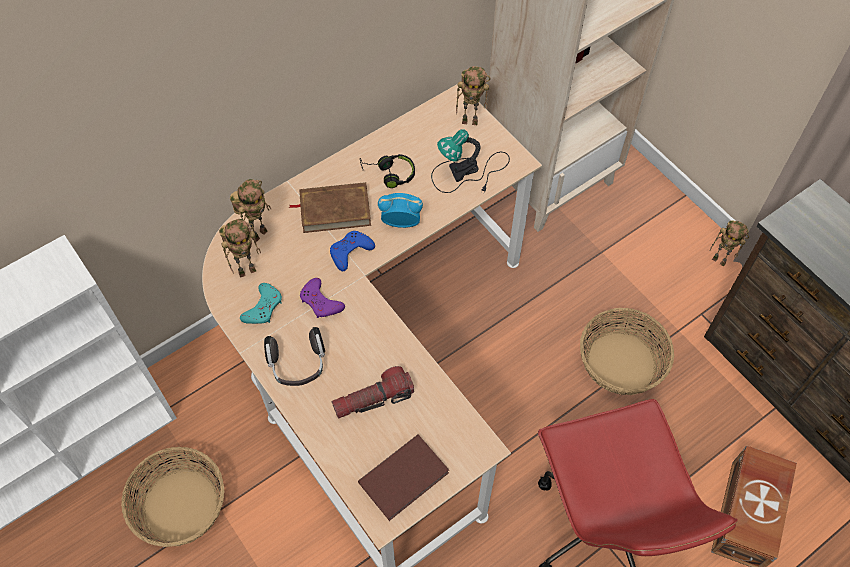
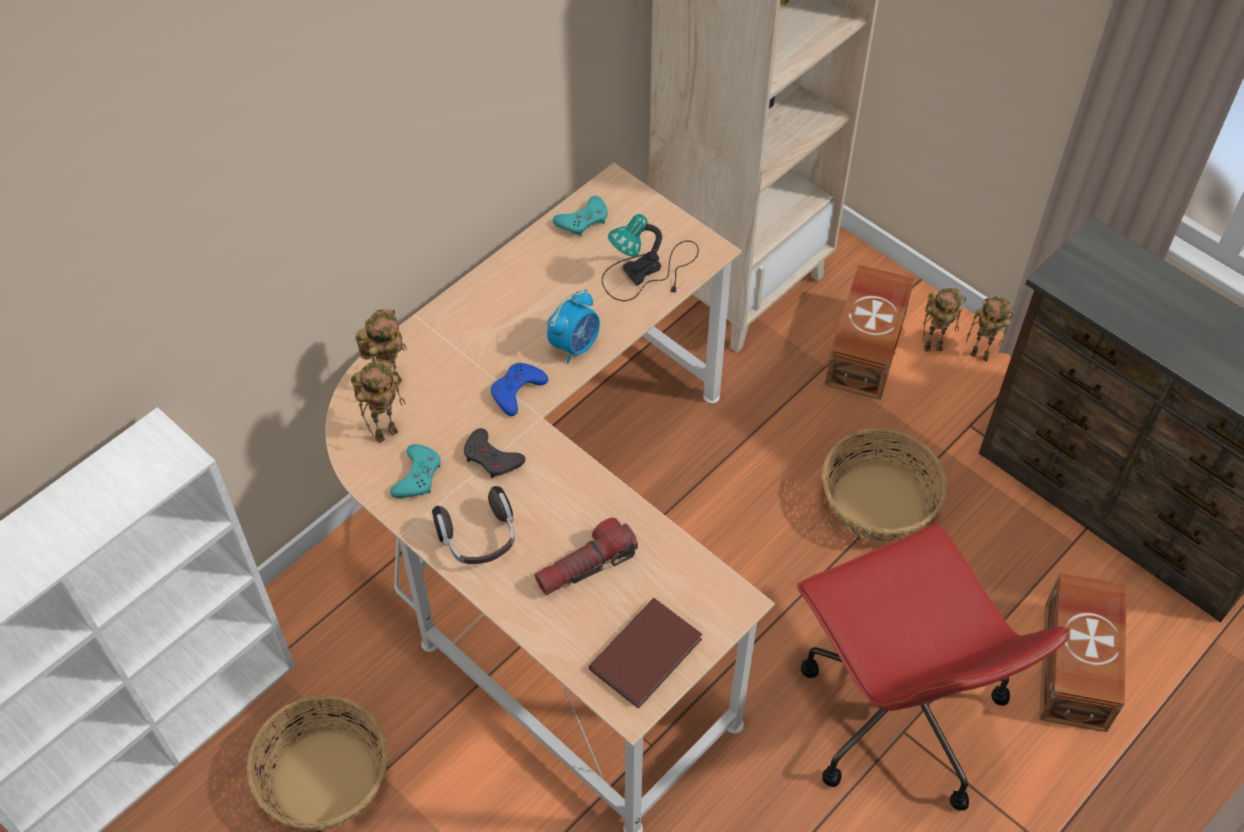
camera: 10 degrees left, 5 degrees down
brown book [289,182,371,233] -> none
purple game controller [300,278,345,318] -> grey game controller [464,428,525,478]
black headphones [360,154,415,188] -> none
alarm clock [378,193,423,228] -> alarm clock turned 135 degrees clockwise [547,289,600,364]
toy robot [456,66,490,125] -> toy robot moved to [923,288,966,351]
none -> turquoise game controller [553,196,608,237]
none -> brown storage box [825,265,914,400]

